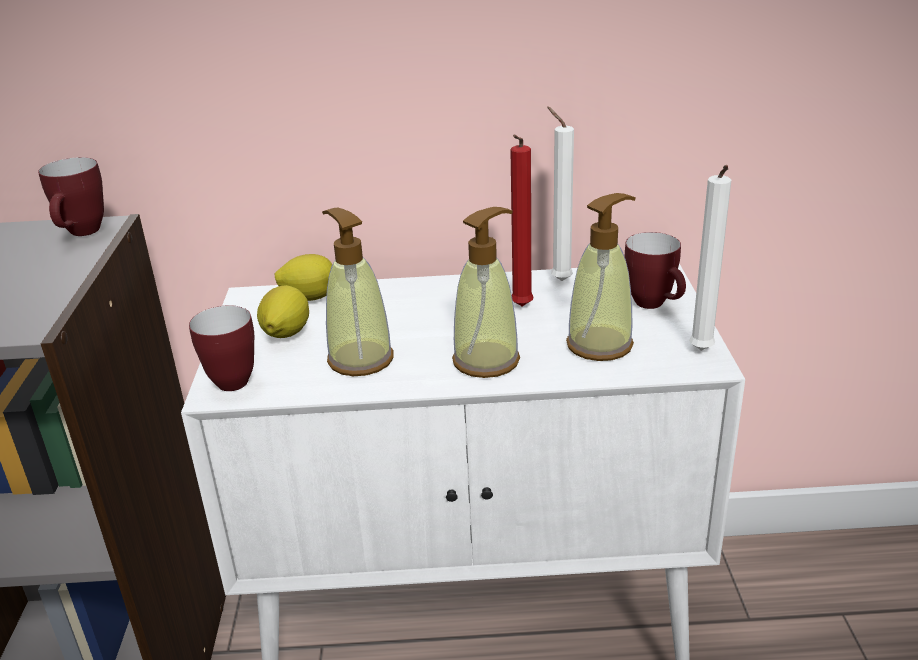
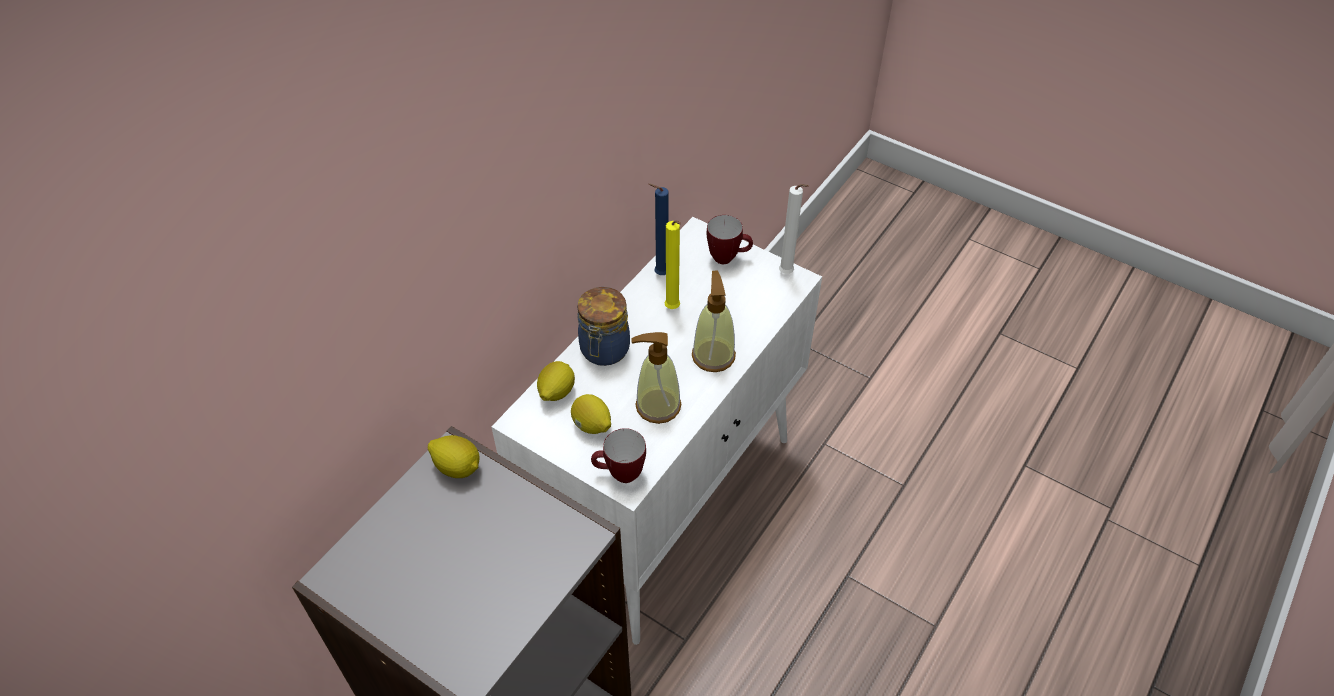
camera: 55 degrees left, 20 degrees up
mug [38,157,104,236] -> lemon [428,435,480,478]
red candle [510,135,534,307] -> yellow candle [665,220,681,309]
white candle [547,107,574,281] -> blue candle [648,183,669,275]
soap dispenser [566,193,636,361] -> none
none -> jar [577,287,630,366]

